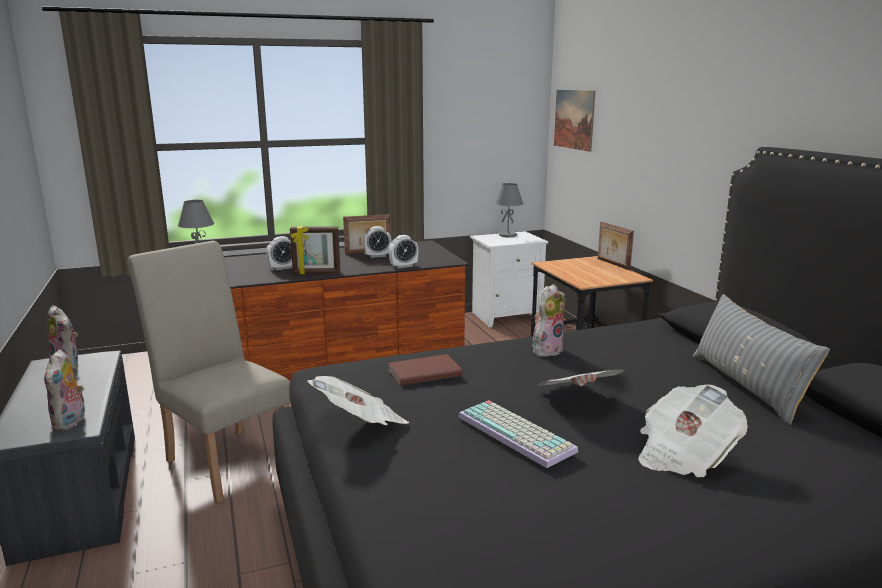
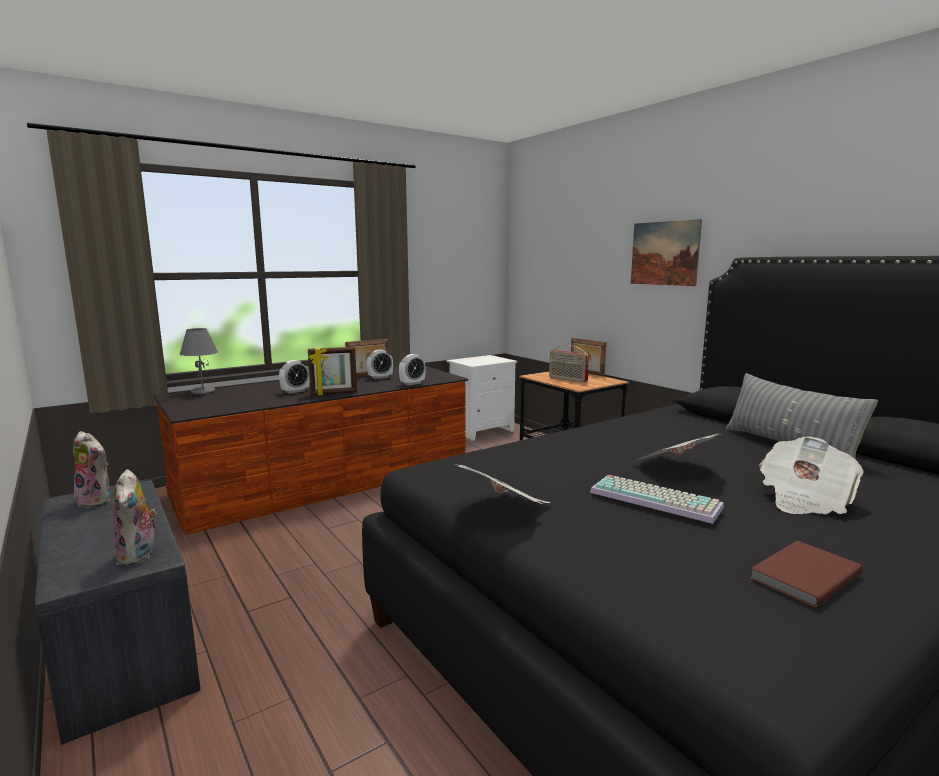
camera: 15 degrees left, 5 degrees down
beige chair [128,241,290,504] -> none
brown book [388,354,463,386] -> brown book moved to [750,541,863,608]
grey table lamp [495,183,523,237] -> none
plush toy [533,284,566,358] -> none
picture [554,90,595,152] -> picture moved to [631,219,702,286]
none -> radio [549,345,589,382]

